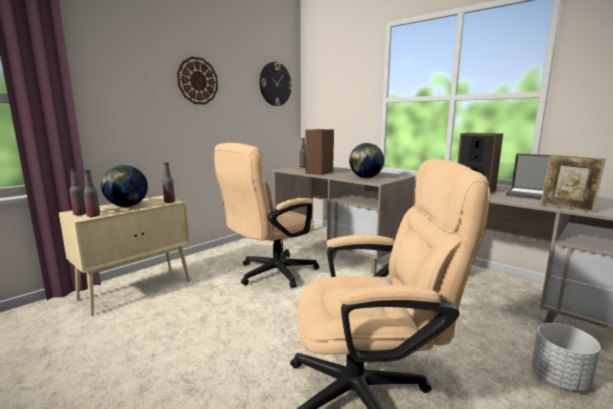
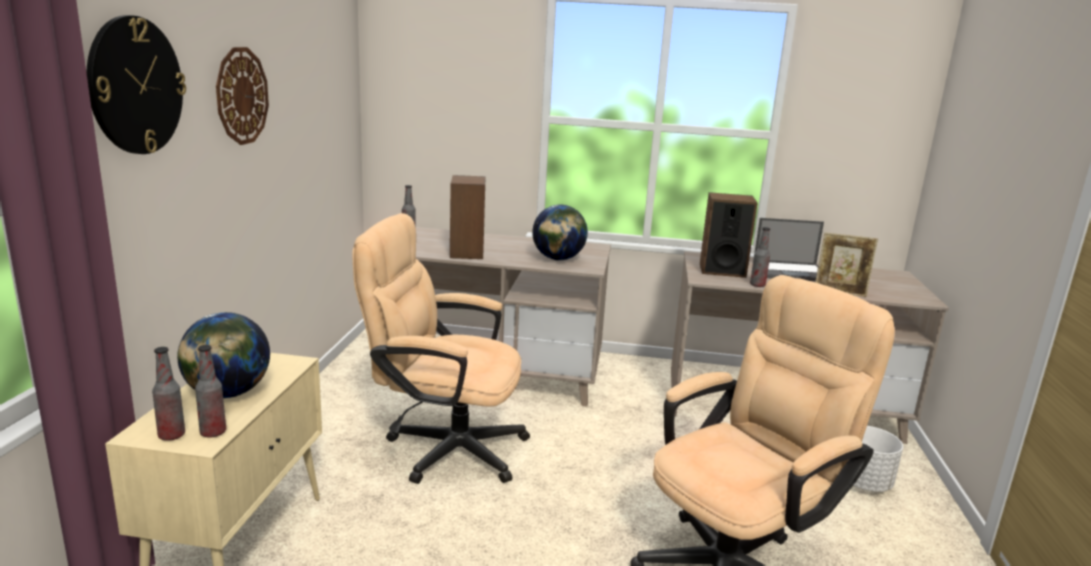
camera: 35 degrees left, 5 degrees up
bottle [162,162,175,203] -> bottle moved to [750,227,770,287]
beige office chair [214,143,319,288] -> beige office chair turned 90 degrees clockwise [352,213,530,484]
wall clock [260,62,292,106] -> wall clock moved to [86,15,186,154]

